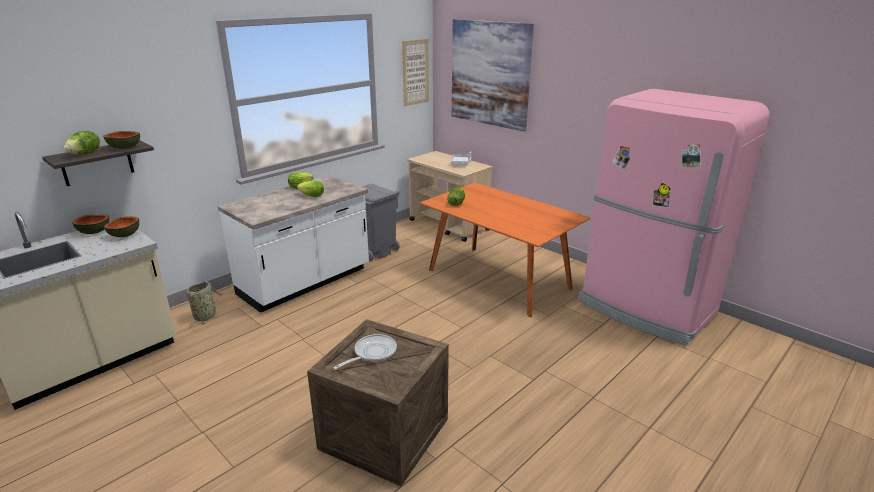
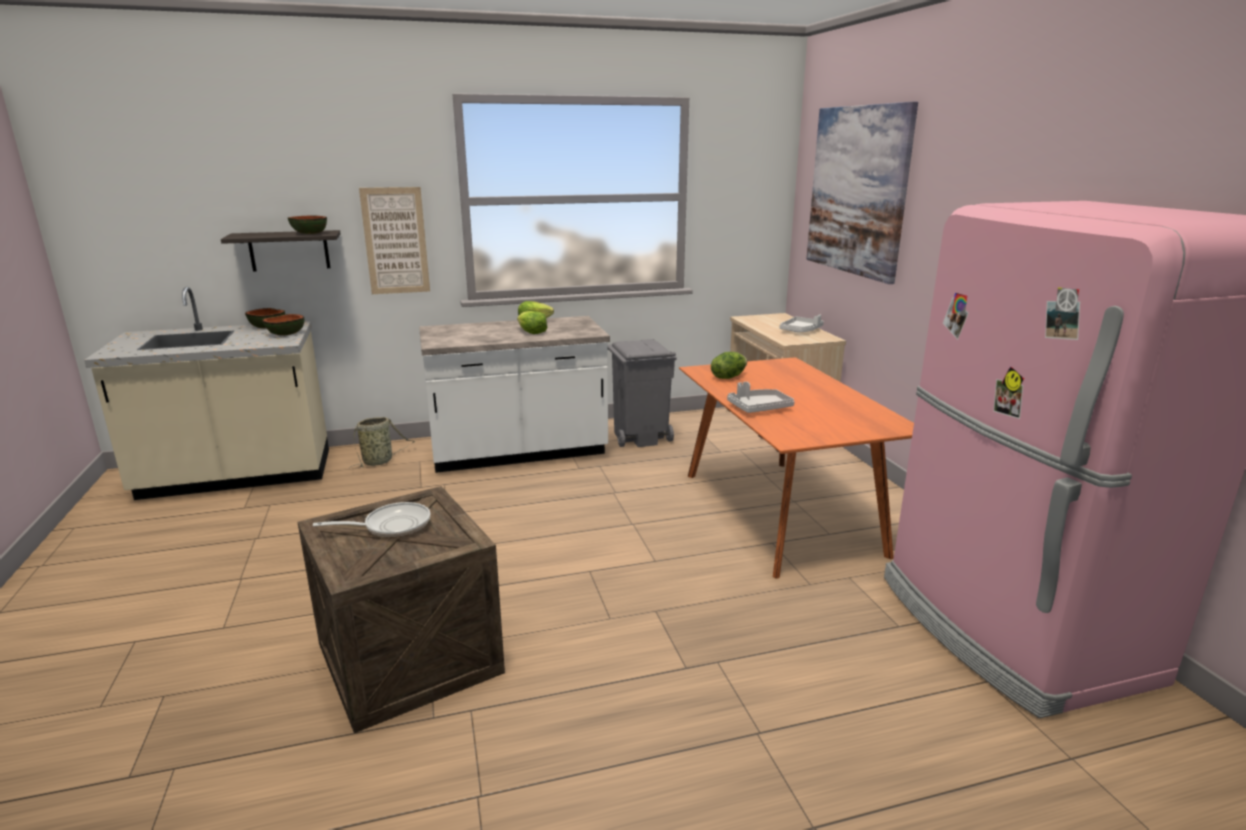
camera: 30 degrees right, 5 degrees down
lettuce [64,131,100,155] -> none
picture [402,39,429,107] -> picture moved to [359,187,430,294]
none -> grey tray [727,382,795,413]

